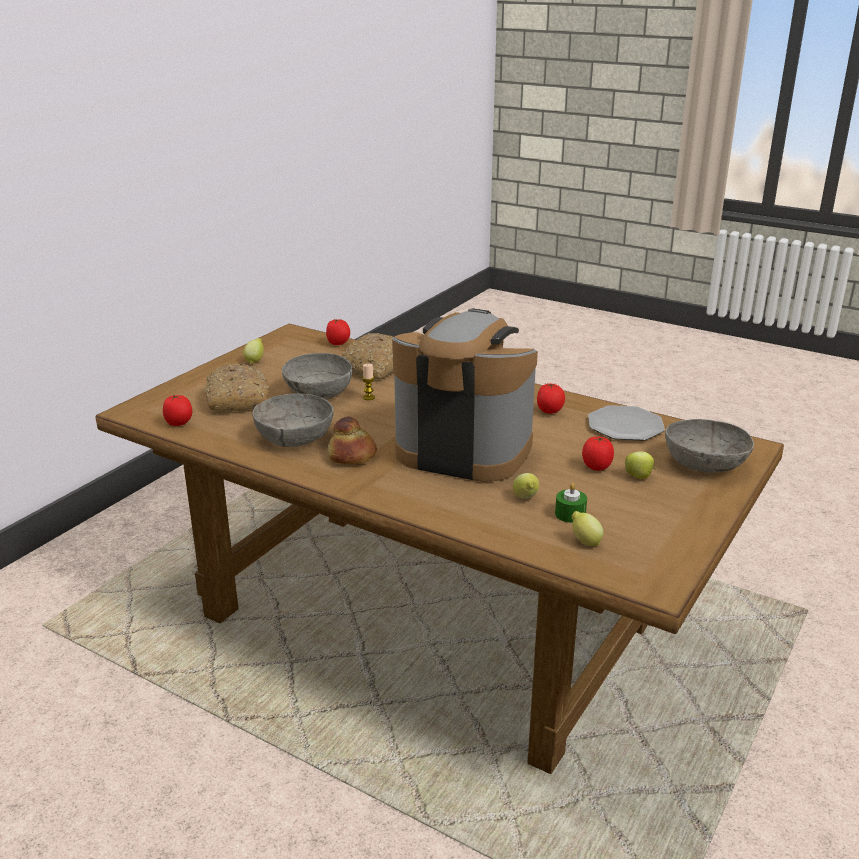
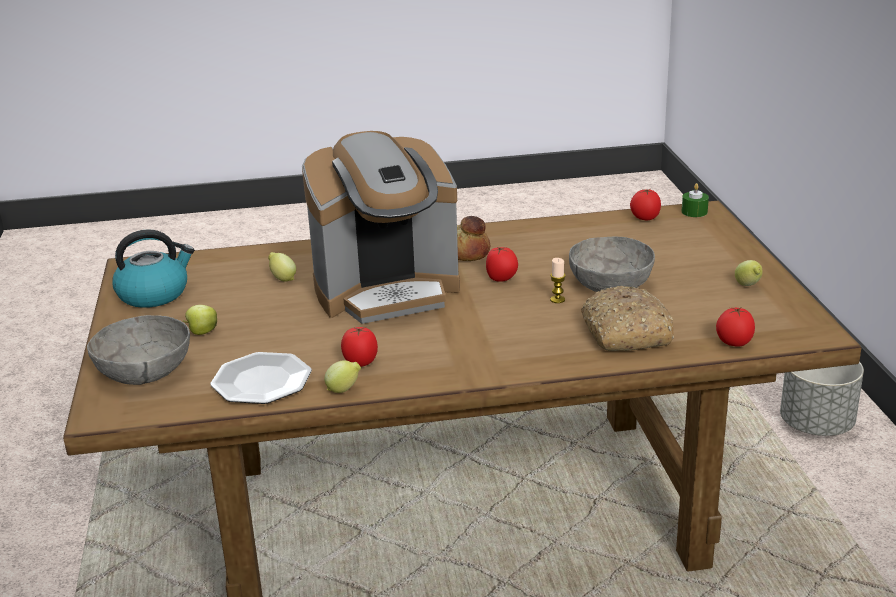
camera: 140 degrees right, 0 degrees up
bread [205,364,270,412] -> none
grey bowl [252,393,333,447] -> none
green candle [555,483,587,523] -> green candle moved to [682,183,709,217]
lemon [572,511,604,546] -> lemon moved to [324,360,361,393]
tomato [582,436,614,471] -> tomato moved to [486,246,518,282]
none -> kettle [113,229,194,308]
none -> grey planter [780,362,864,436]

